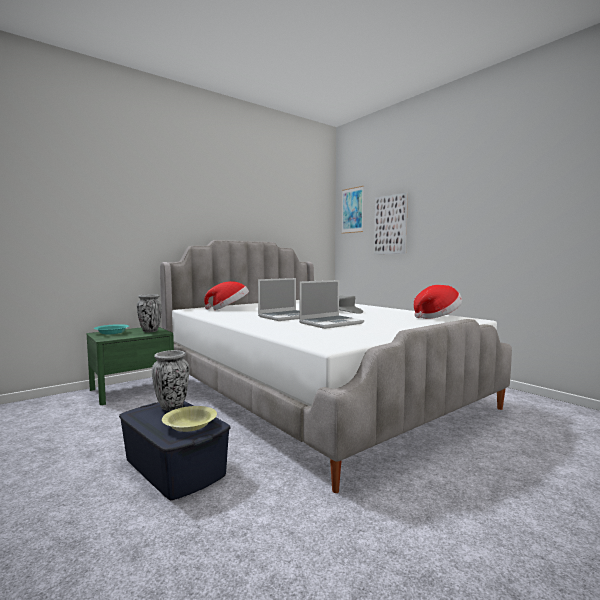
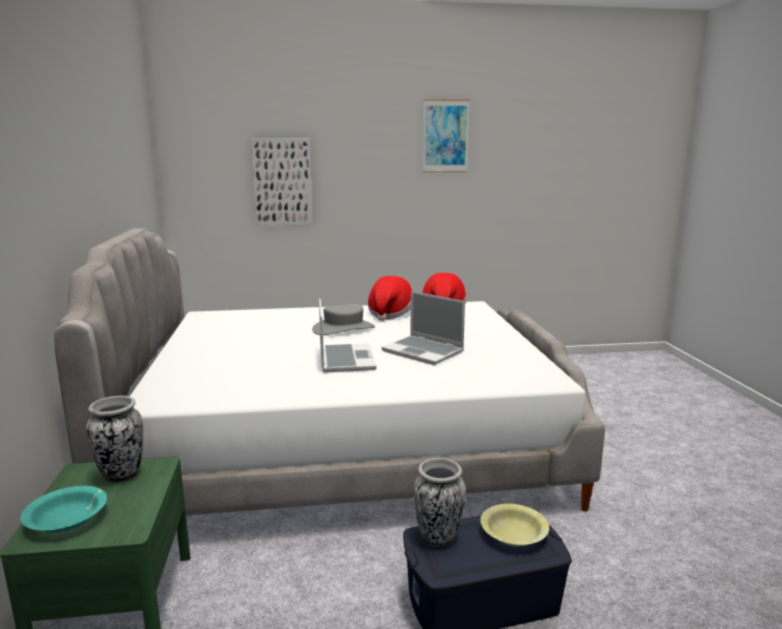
camera: 60 degrees left, 10 degrees up
hat [204,281,249,310] -> hat moved to [368,276,413,321]
laptop [299,280,364,329] -> laptop turned 135 degrees clockwise [381,291,465,365]
picture [342,186,364,234] -> picture moved to [423,99,470,172]

